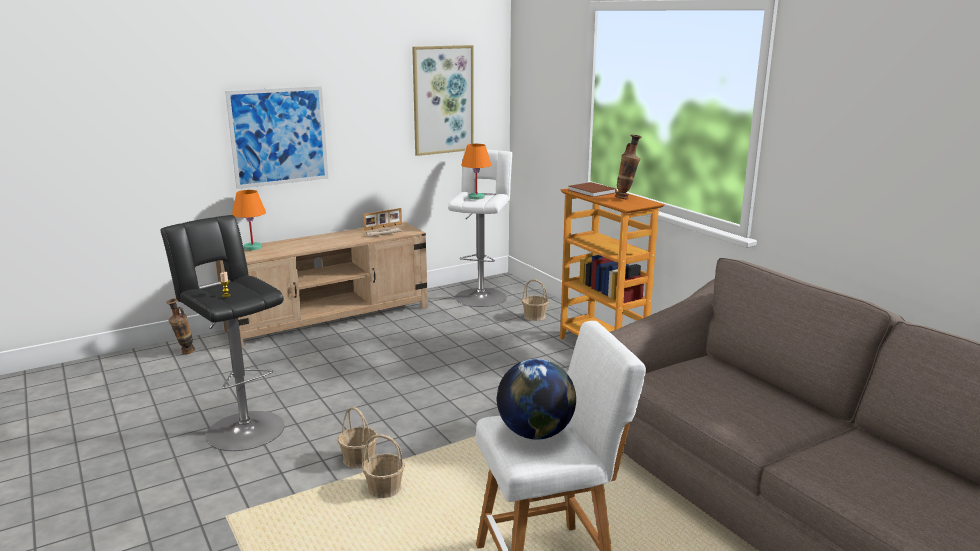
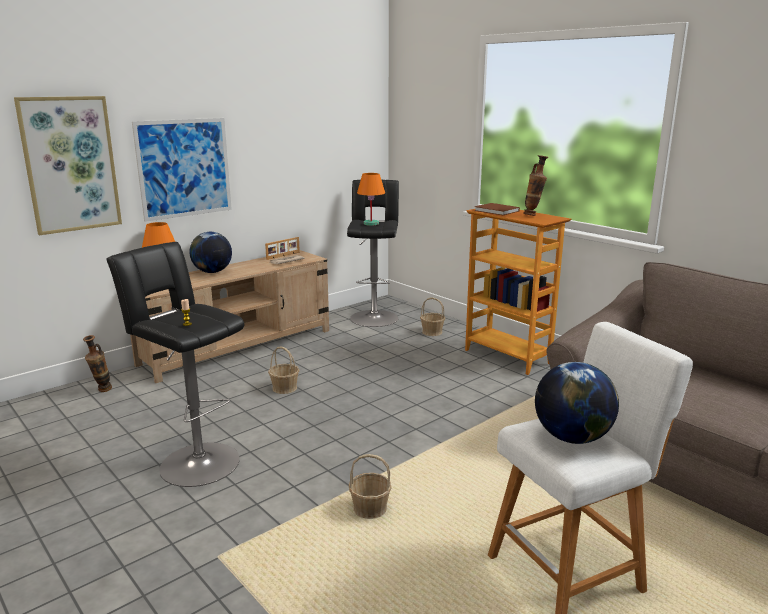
camera: 10 degrees left, 0 degrees up
basket [338,407,378,468] -> basket moved to [268,347,299,394]
picture [412,45,474,156] -> picture moved to [14,96,122,235]
white stool [448,150,512,307] -> black stool [347,180,399,327]
none -> globe [189,232,232,273]

